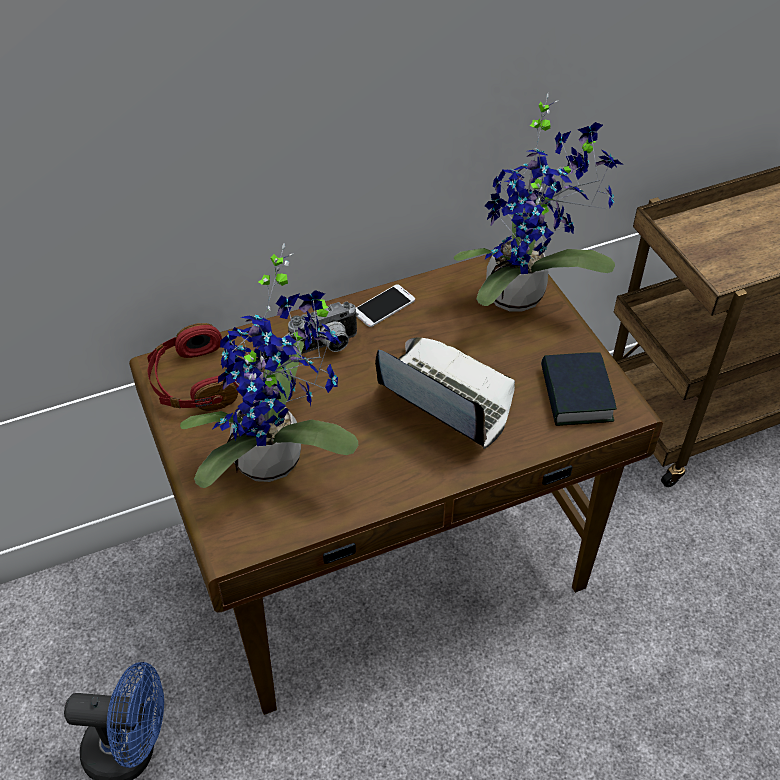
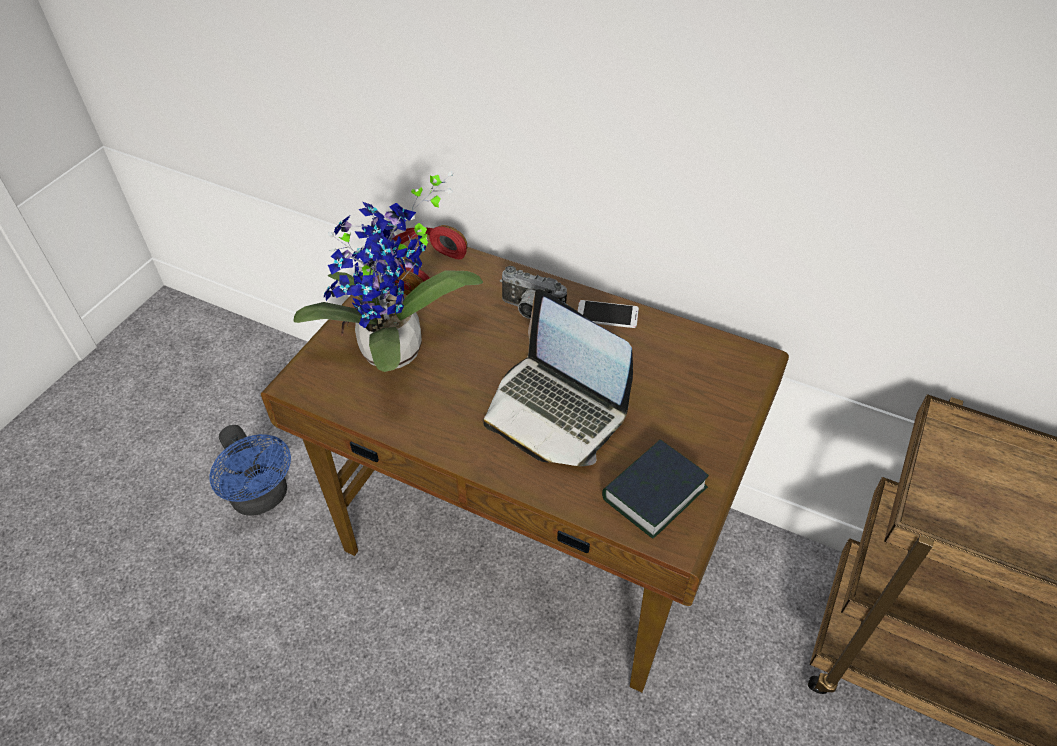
camera: 50 degrees right, 0 degrees up
laptop [375,337,515,449] -> laptop turned 135 degrees clockwise [484,289,633,466]
potted plant [454,93,623,311] -> none

